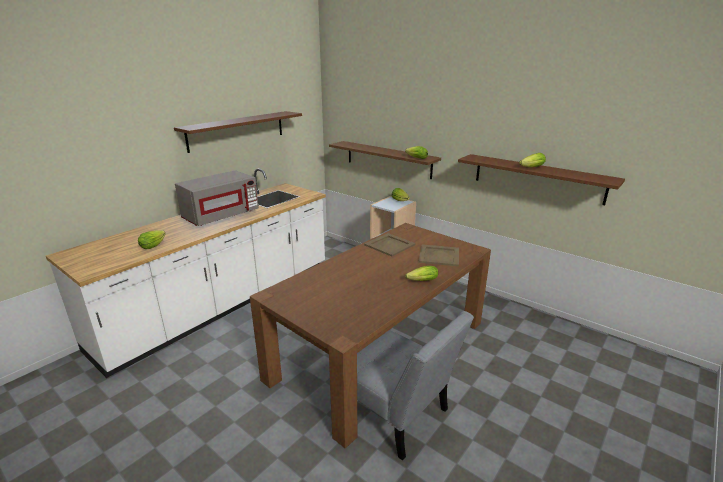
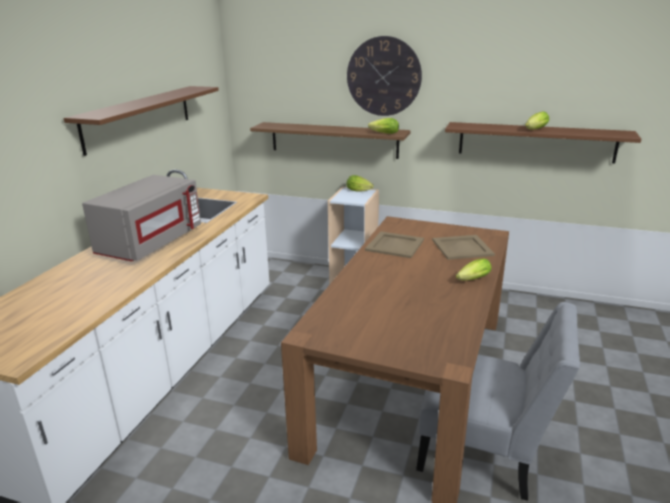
camera: 20 degrees left, 0 degrees up
lettuce [138,230,166,249] -> none
none -> wall clock [347,36,422,116]

